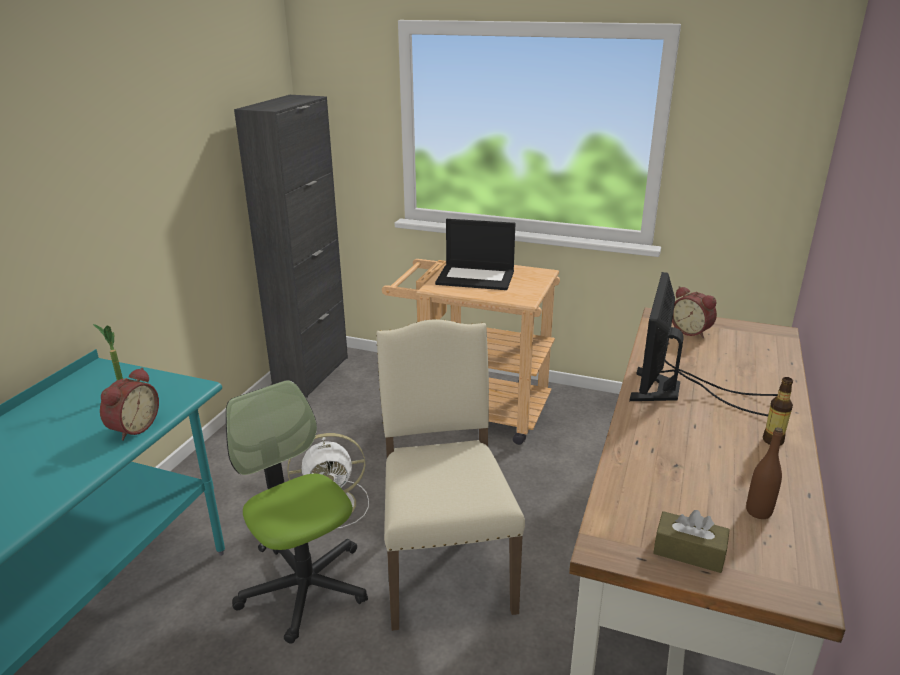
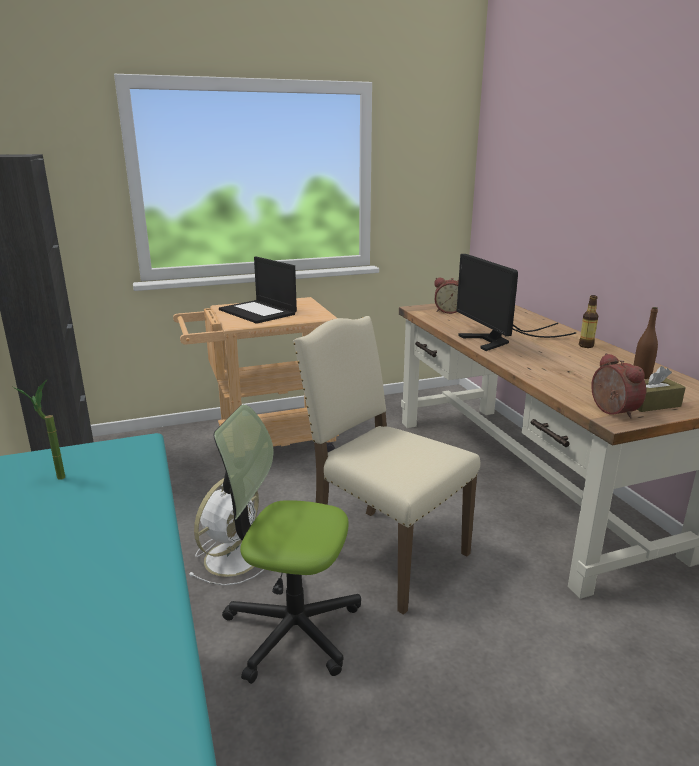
camera: 40 degrees left, 5 degrees down
alarm clock [100,367,159,441] -> alarm clock moved to [591,353,646,419]
laptop [435,219,515,290] -> laptop turned 75 degrees clockwise [219,256,297,324]

